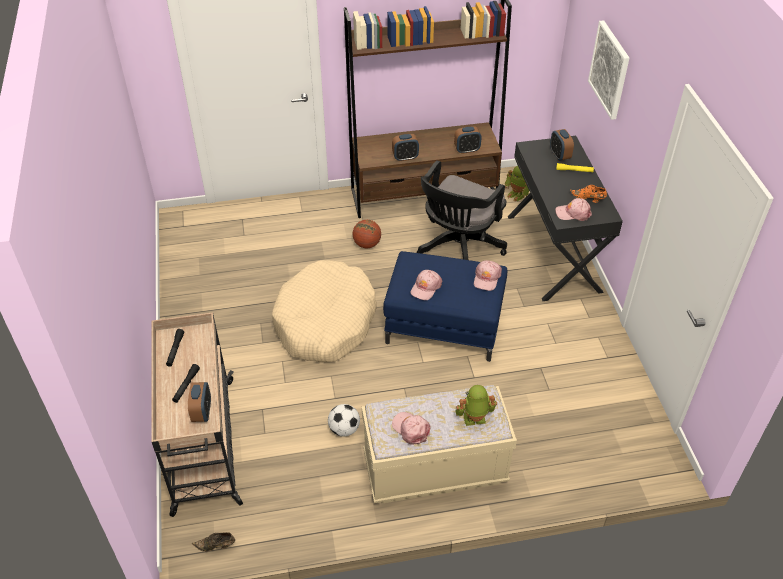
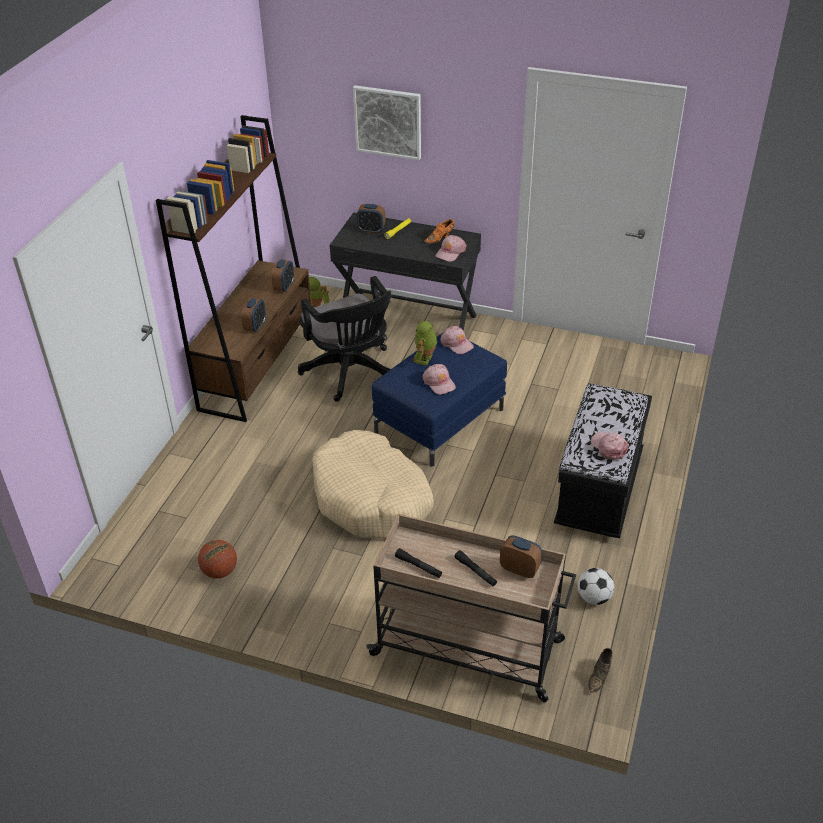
camera: 60 degrees left, 5 degrees down
football [328,404,360,436] -> football moved to [577,568,614,605]
basketball [352,220,381,248] -> basketball moved to [198,540,237,579]
beige bench [362,385,517,503] -> black bench [554,383,652,538]
pink cap [392,412,431,445] -> pink cap turned 75 degrees clockwise [591,432,629,460]
toy robot [456,385,497,426] -> toy robot moved to [413,321,437,366]

